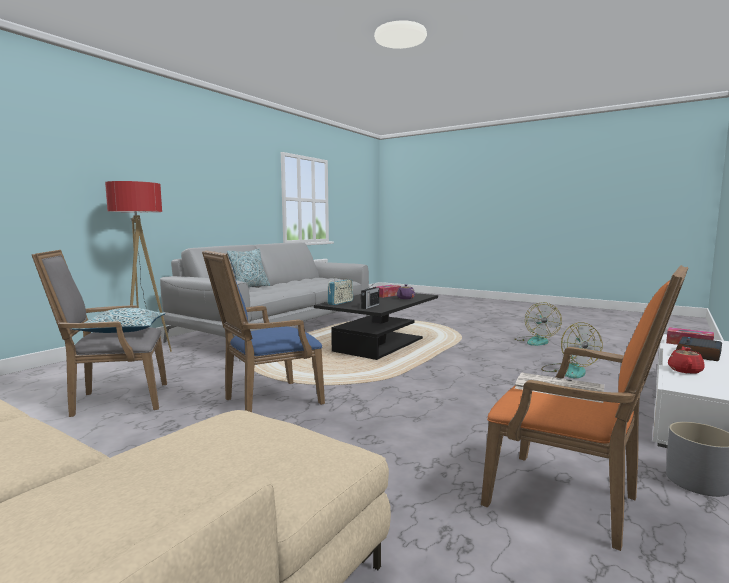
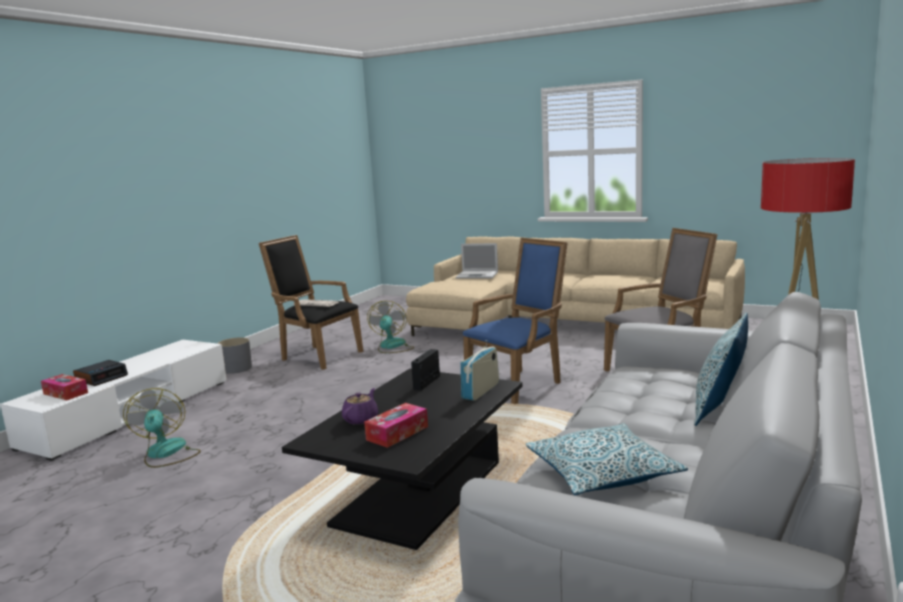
camera: 175 degrees right, 5 degrees up
pillow [72,308,165,333] -> pillow moved to [526,423,688,495]
orange armchair [481,265,688,551] -> black armchair [259,235,363,370]
fan [515,302,562,346] -> fan moved to [367,301,414,353]
red teapot [668,346,705,374] -> none
none -> laptop [456,243,498,279]

